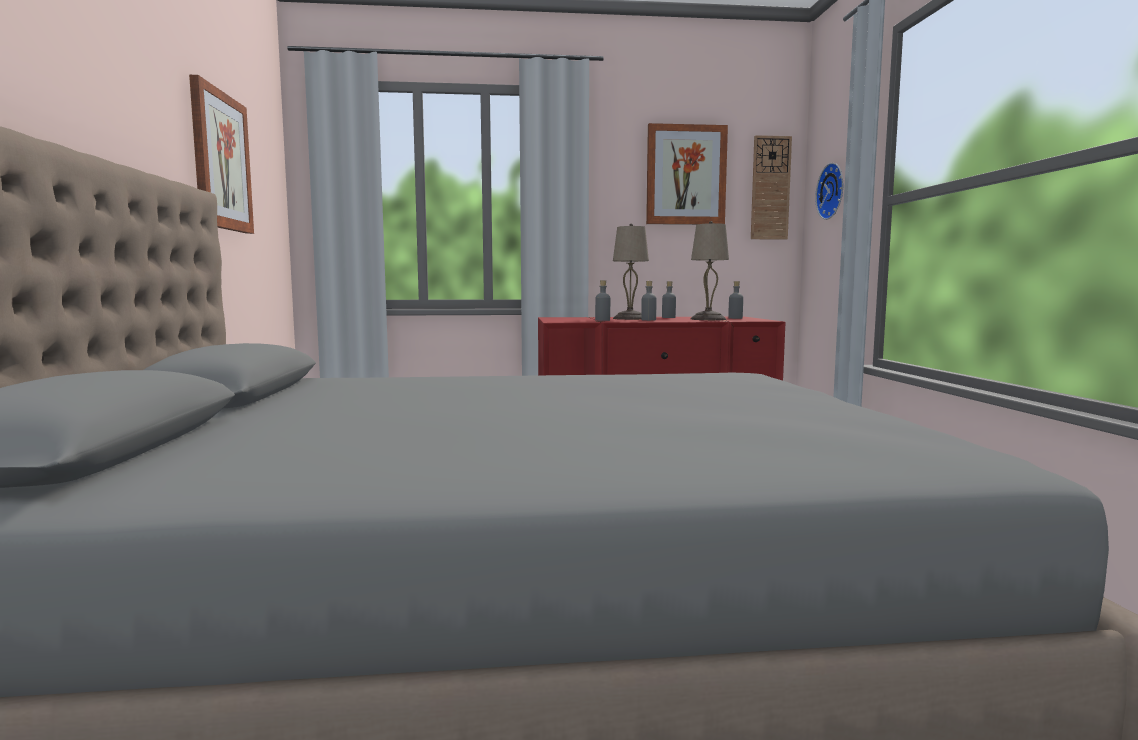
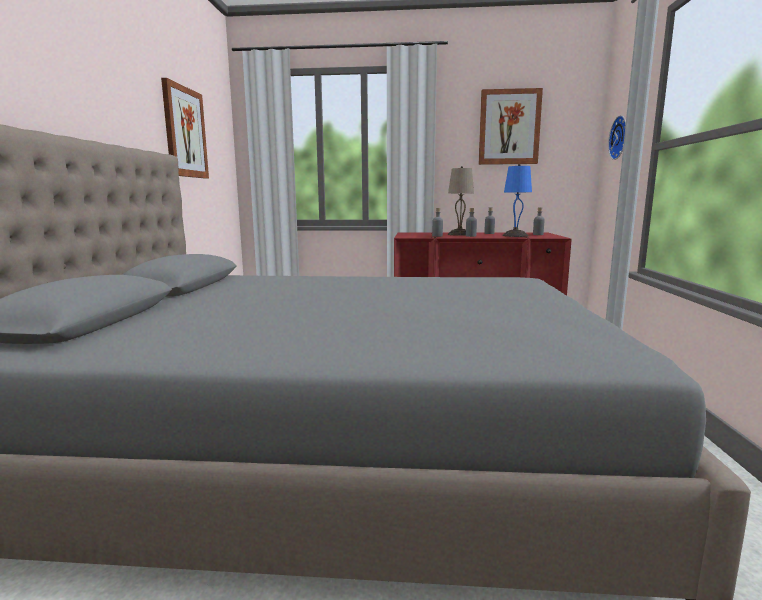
camera: 10 degrees right, 5 degrees up
beige table lamp [691,221,729,320] -> blue table lamp [502,164,532,237]
wall clock [751,135,792,240] -> none

